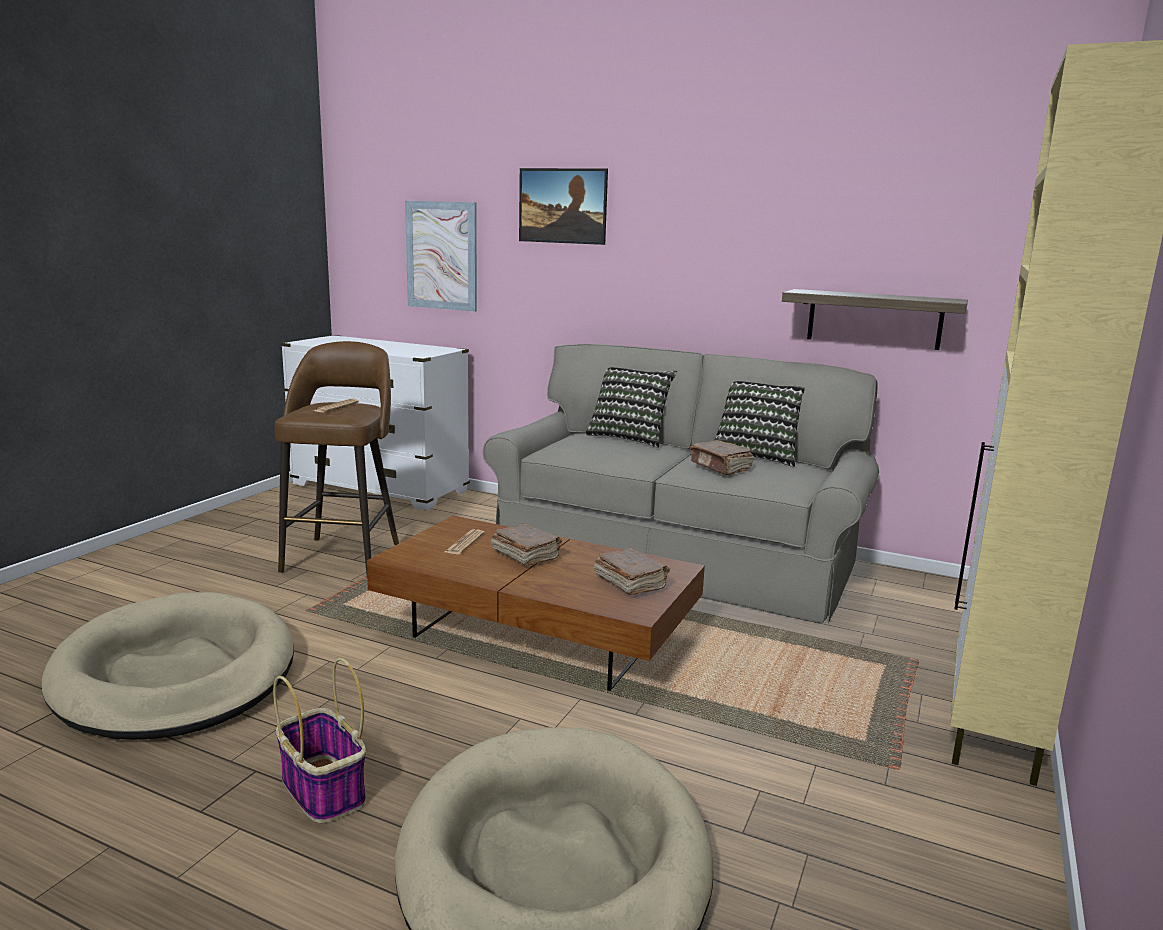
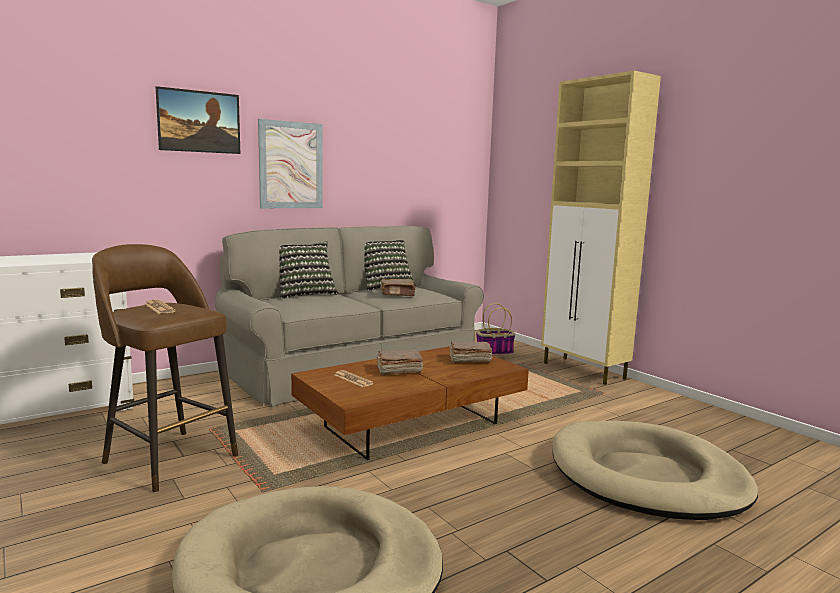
camera: 60 degrees left, 5 degrees down
basket [273,658,366,823] -> basket moved to [476,303,516,356]
picture [405,201,477,311] -> picture moved to [258,119,323,208]
shelf [782,289,968,350] -> none

